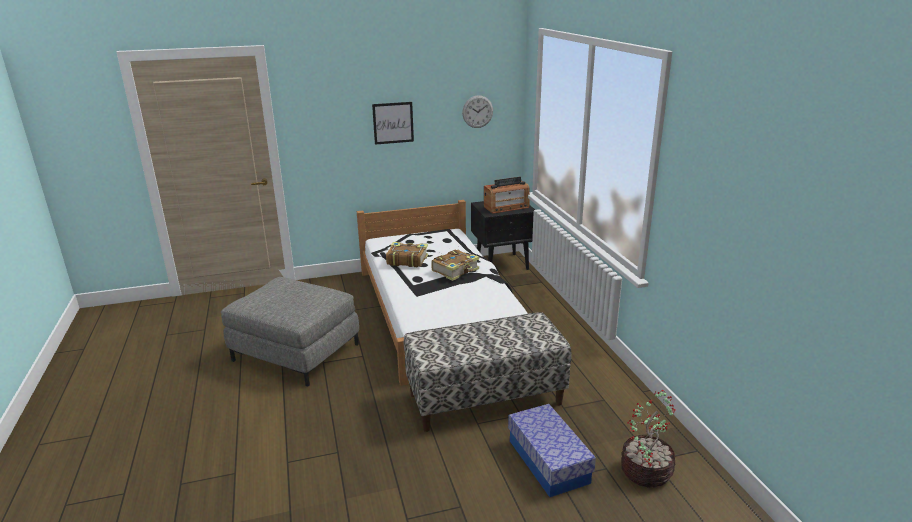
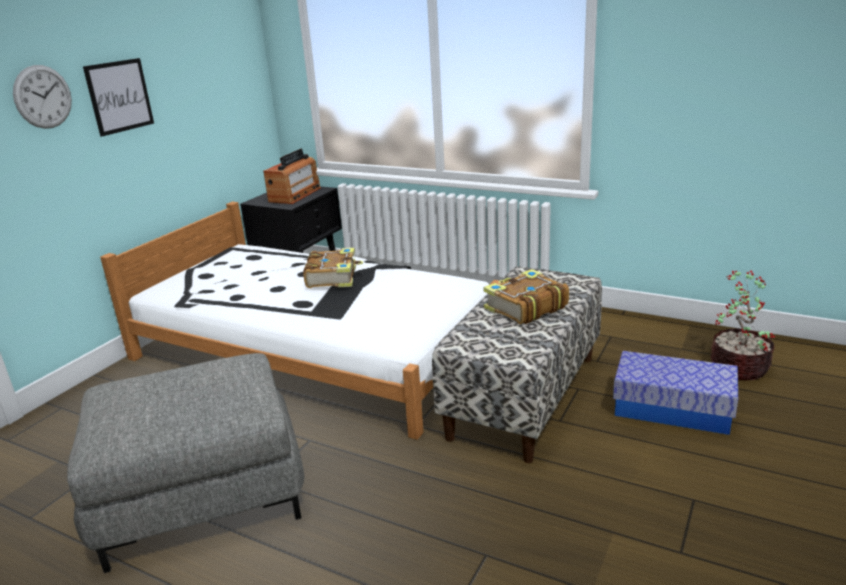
camera: 45 degrees left, 0 degrees up
book [386,242,428,267] -> book moved to [483,269,569,324]
wall clock [462,95,493,128] -> wall clock moved to [13,65,72,129]

